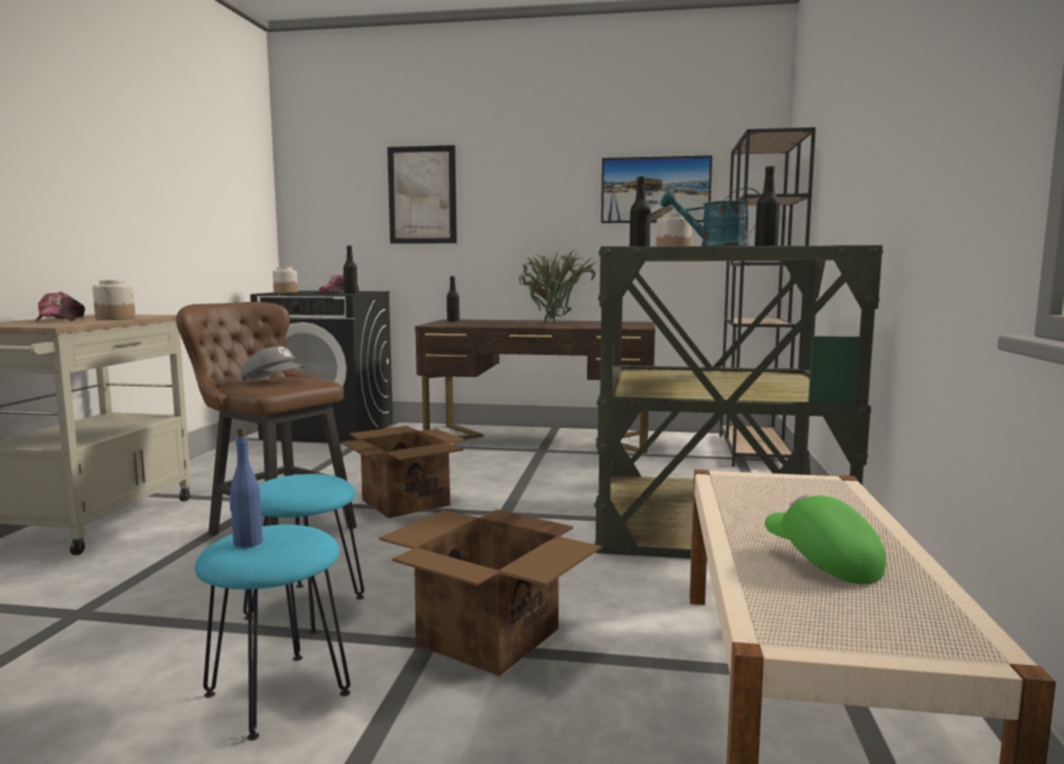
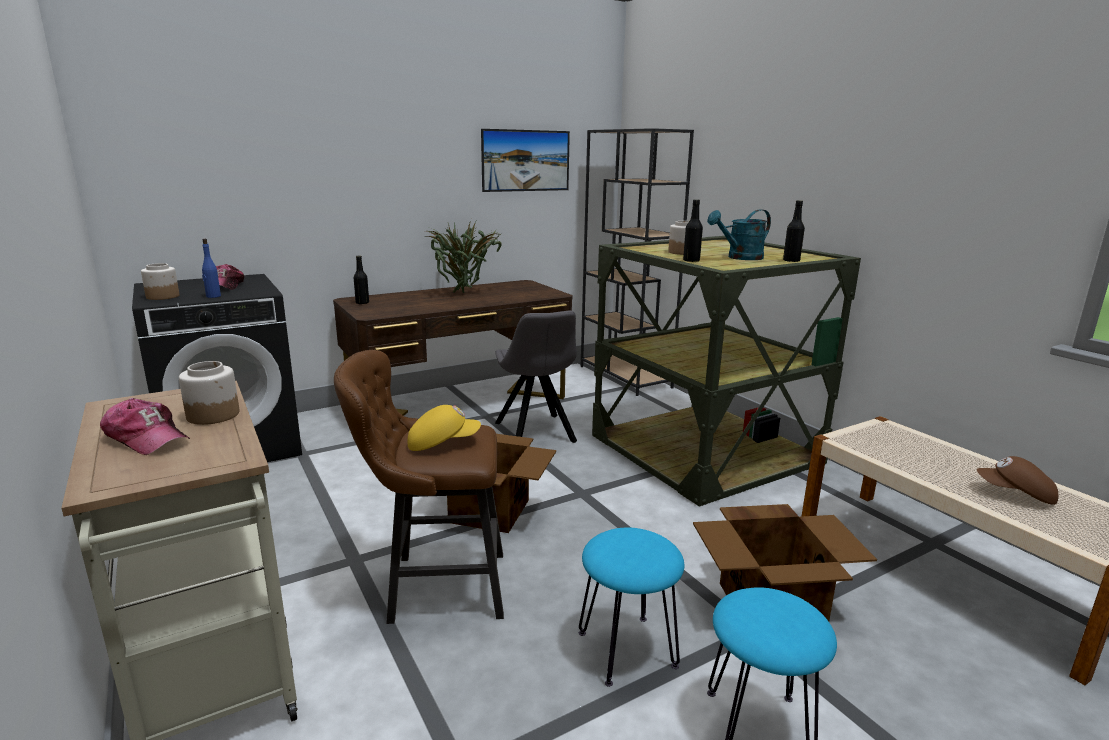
camera: 40 degrees left, 10 degrees up
blue bottle [229,427,263,548] -> blue bottle moved to [202,239,221,298]
grey cap [241,346,305,381] -> yellow cap [408,405,481,451]
black bottle [343,246,358,293] -> none
picture [387,145,457,244] -> none
green cap [765,494,886,584] -> brown cap [977,456,1058,505]
none -> grey chair [495,311,577,443]

